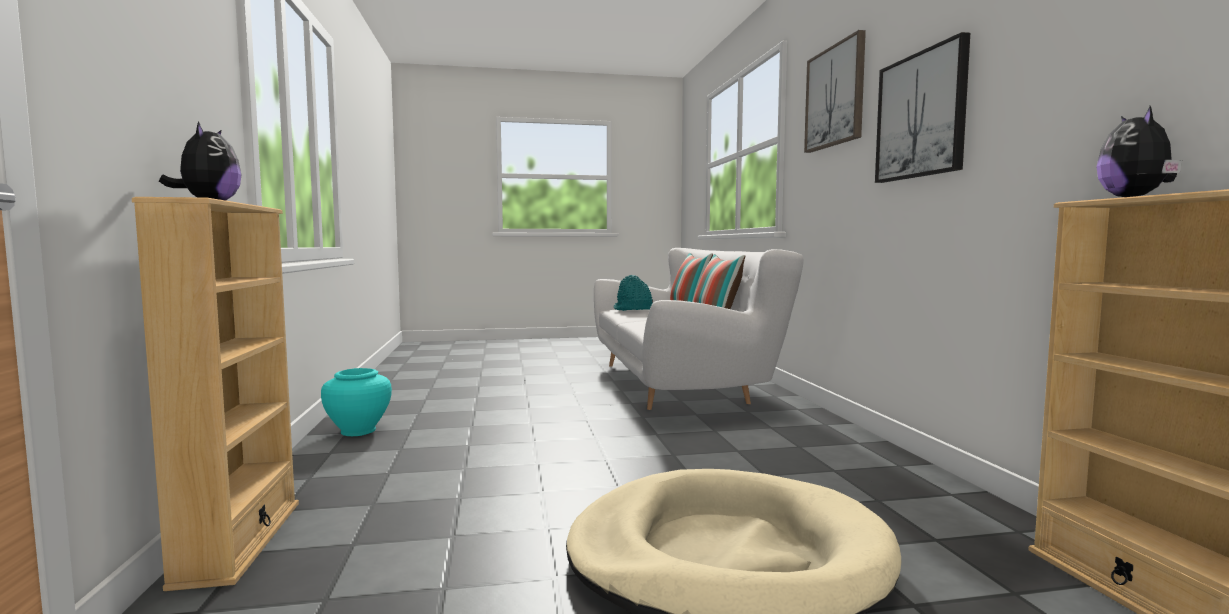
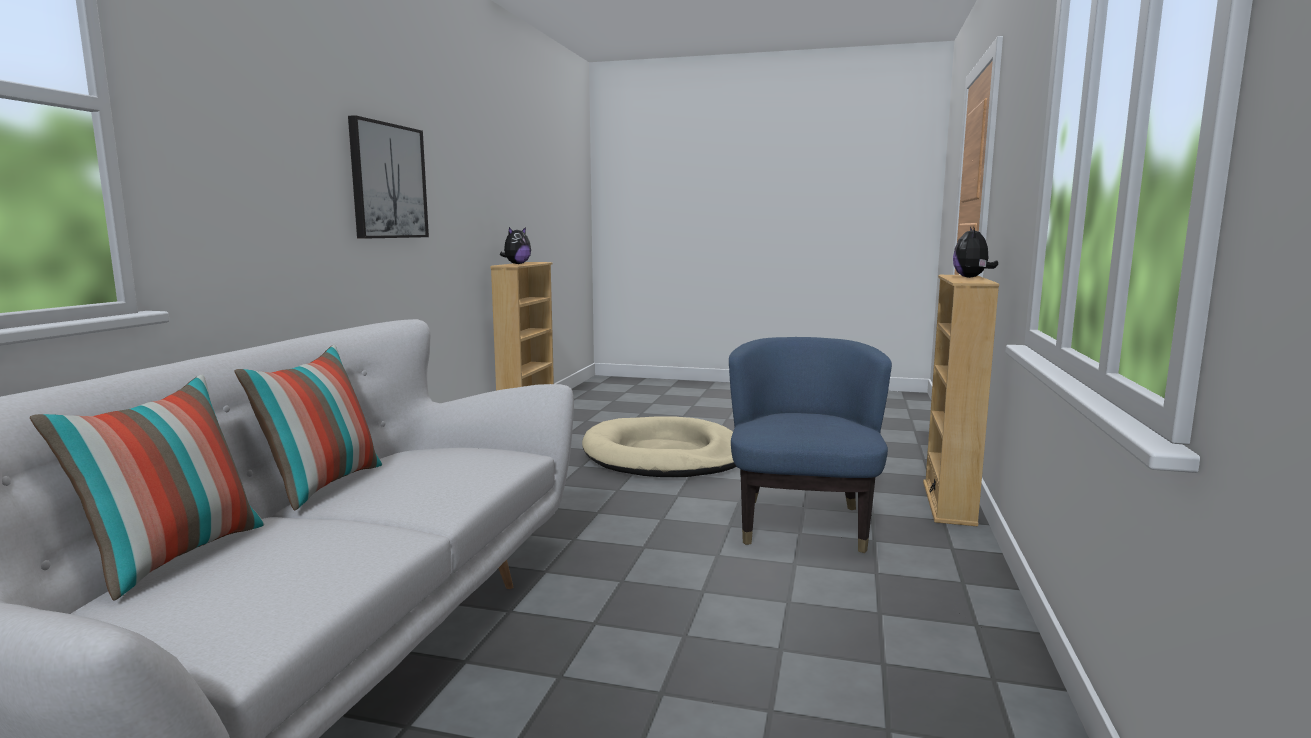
camera: 155 degrees left, 5 degrees up
turquoise vase [321,368,392,436] -> none
turquoise hat [614,275,653,311] -> none
picture [804,30,866,153] -> none
none -> blue armchair [729,337,892,553]

